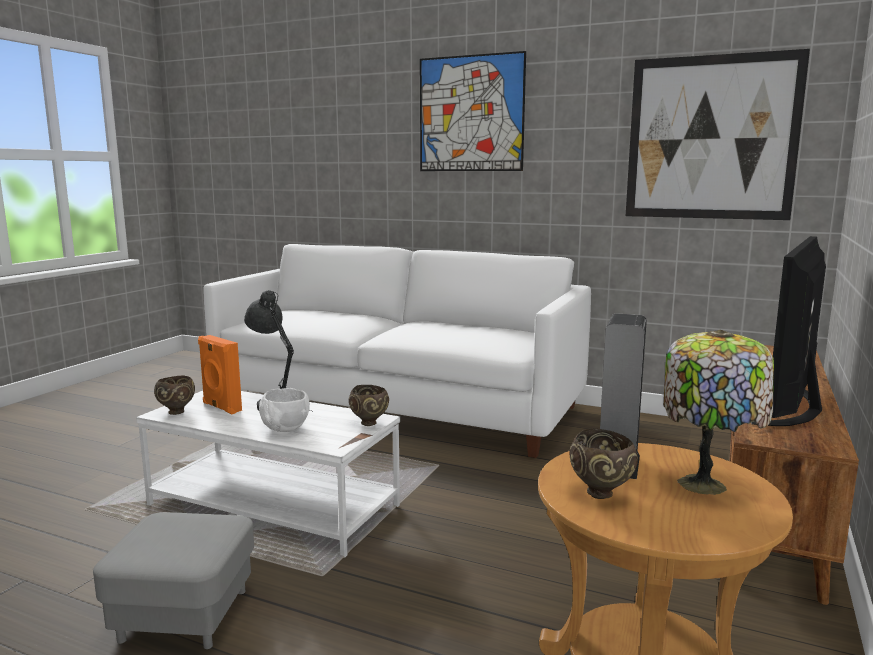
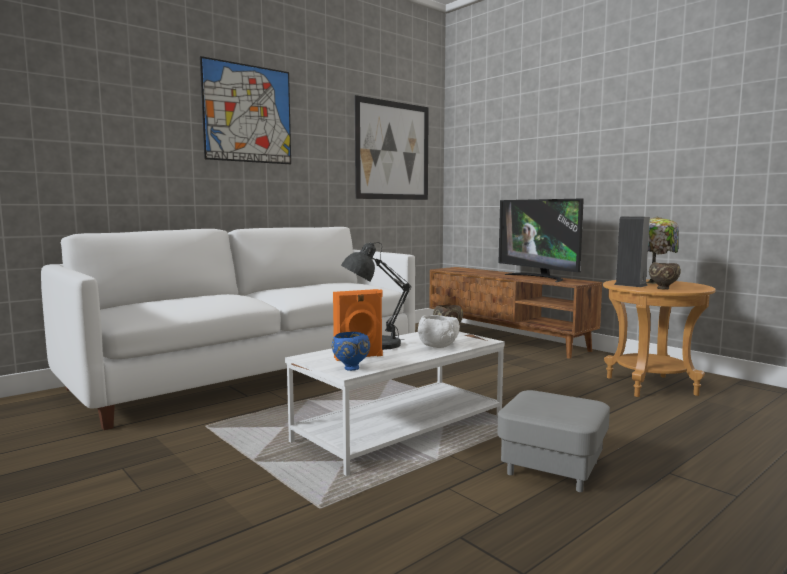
camera: 65 degrees left, 5 degrees down
brown bowl [154,375,195,415] -> blue bowl [332,332,370,371]

